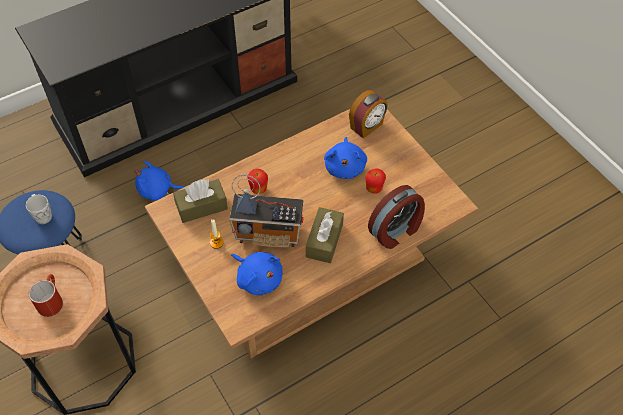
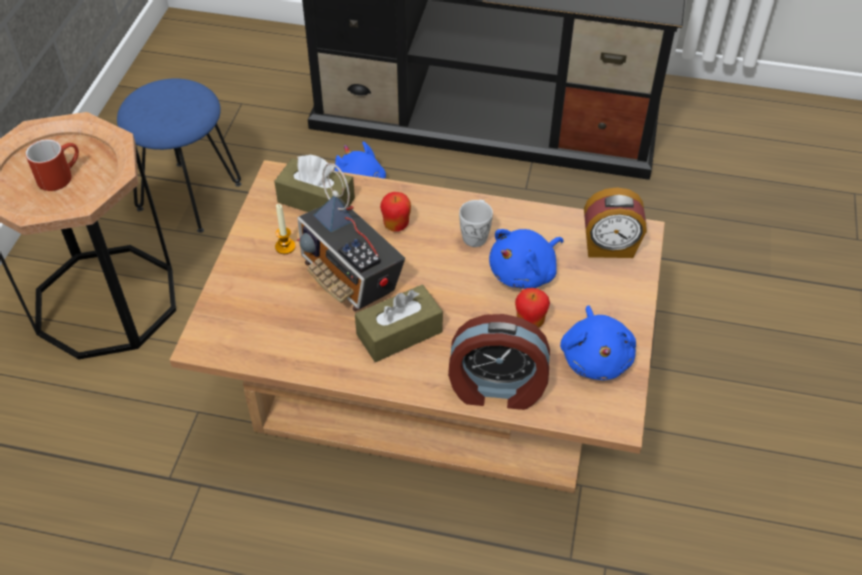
camera: 45 degrees right, 5 degrees down
white mug [26,194,52,224] -> white mug moved to [459,200,493,247]
blue plush toy [231,252,283,296] -> blue plush toy moved to [560,305,636,380]

